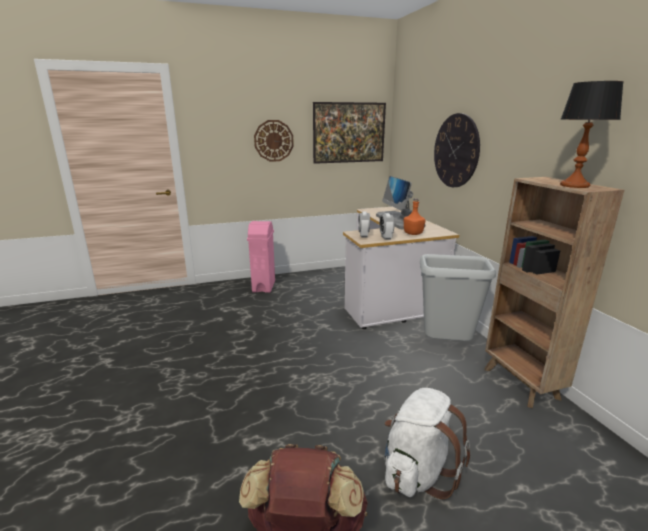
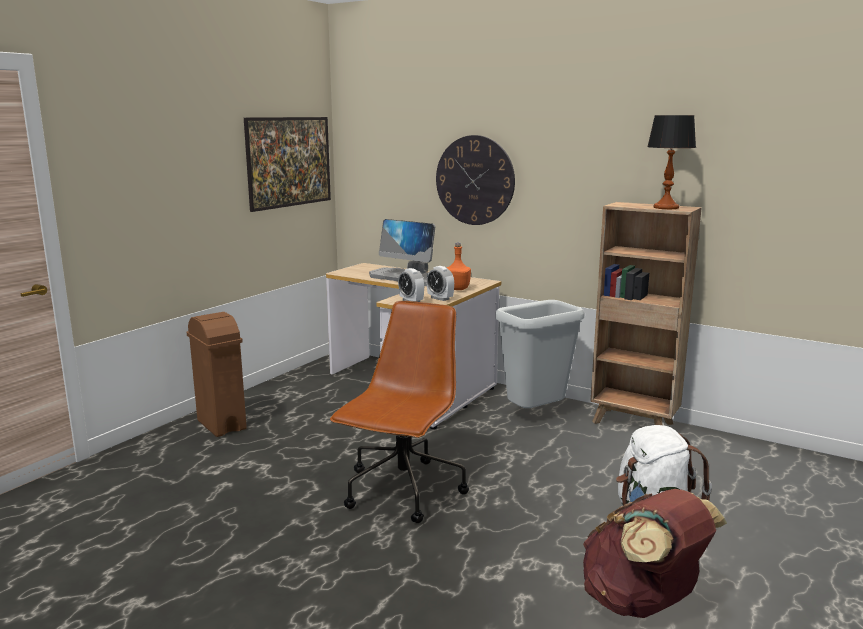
camera: 40 degrees left, 5 degrees down
pink trash can [247,221,275,293] -> brown trash can [187,312,247,437]
wall clock [254,120,294,162] -> none
none -> brown office chair [330,301,469,523]

